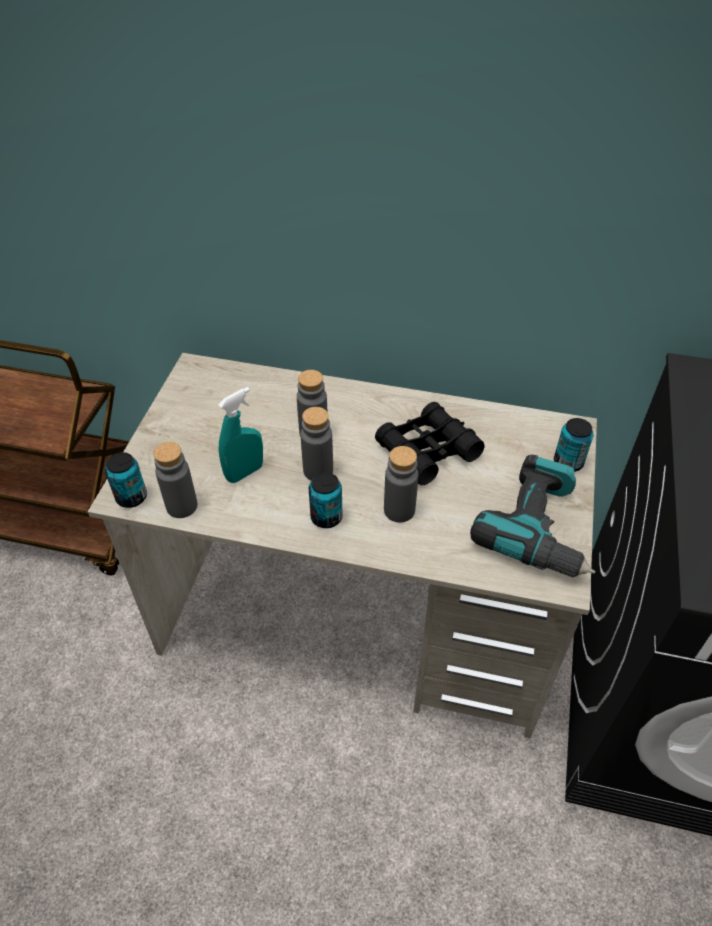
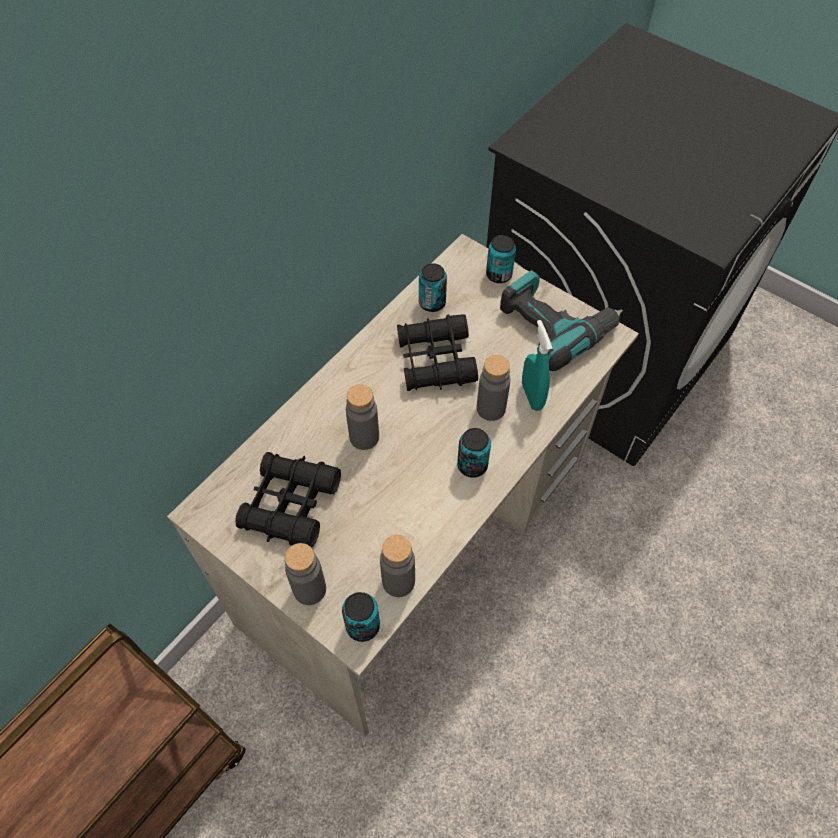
camera: 65 degrees left, 10 degrees up
turquoise spray bottle [218,387,263,483] -> turquoise spray bottle moved to [522,320,552,411]
grey bottle [300,407,333,481] -> grey bottle moved to [285,543,326,605]
none -> black binoculars [235,452,341,548]
none -> can [419,263,447,312]

